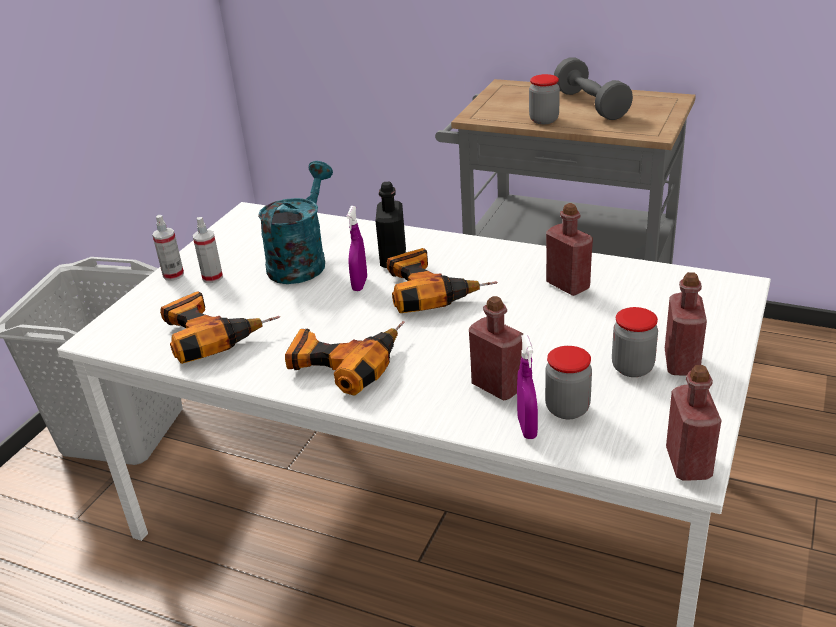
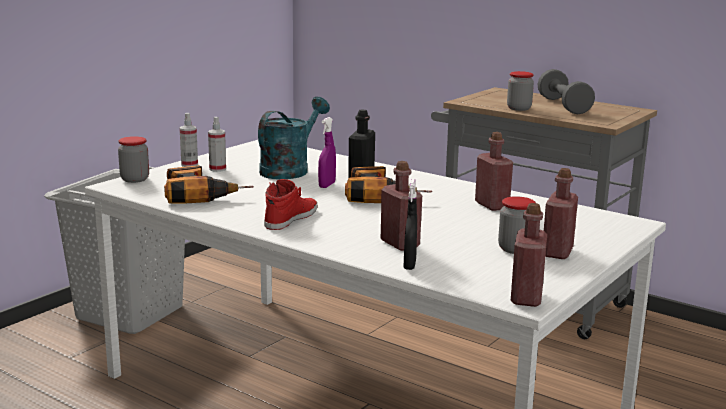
camera: 10 degrees right, 15 degrees down
power drill [285,321,405,396] -> red shoe [264,179,317,230]
purple spray bottle [517,335,538,439] -> black spray bottle [403,179,417,270]
jar [545,346,592,419] -> jar moved to [118,136,149,183]

